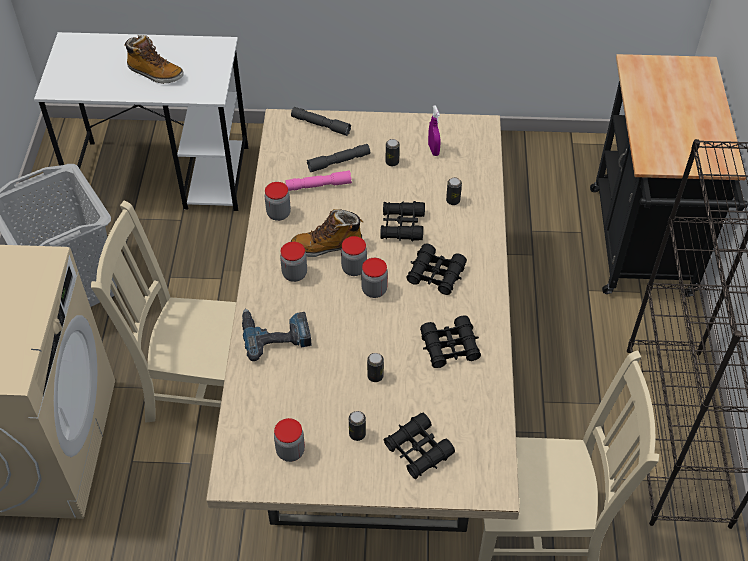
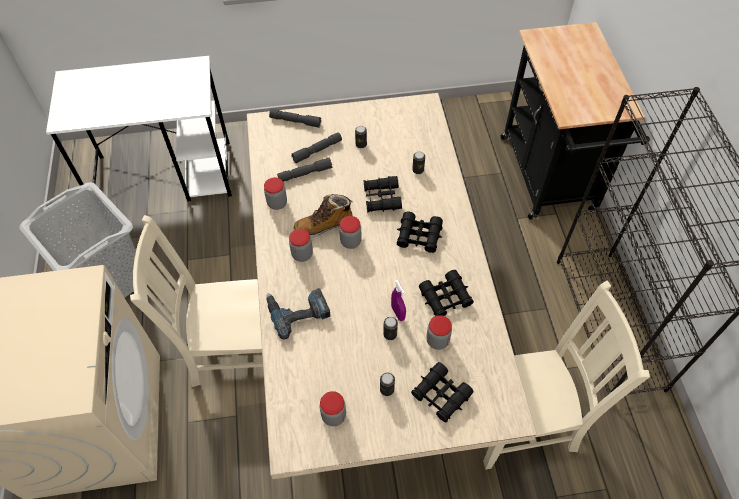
camera: 10 degrees left, 5 degrees up
boot [124,35,184,84] -> none
pink flashlight [285,170,352,191] -> grey flashlight [277,158,332,182]
jar [361,258,388,298] -> jar moved to [426,315,452,350]
purple spray bottle [428,105,440,156] -> purple spray bottle moved to [391,280,406,321]

